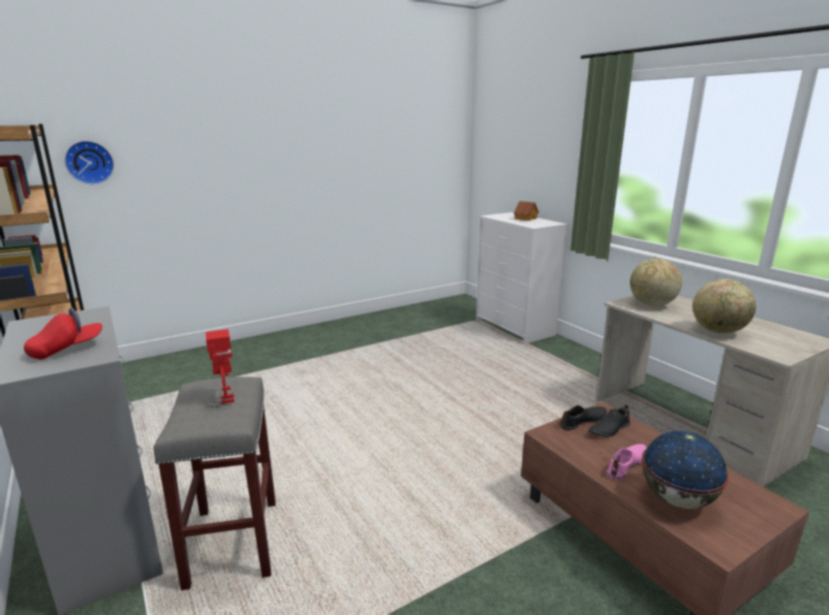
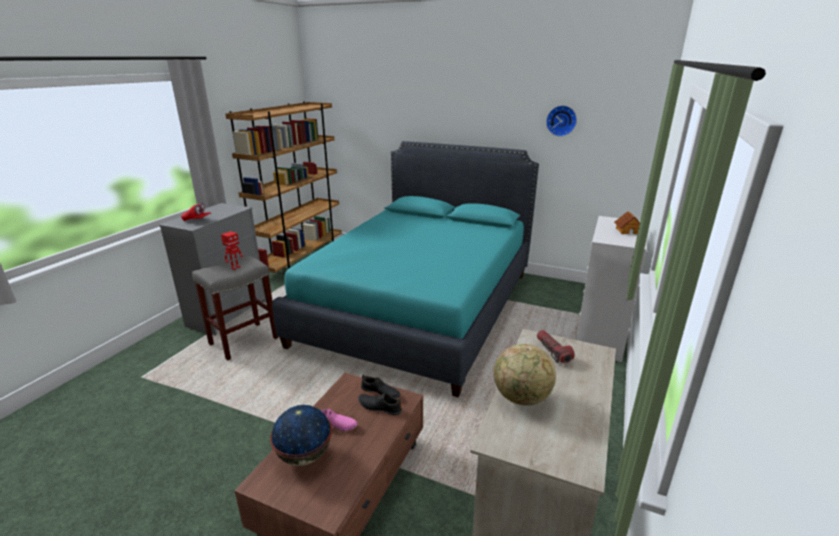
camera: 55 degrees right, 5 degrees up
wall clock [64,141,114,184] -> wall clock moved to [546,105,577,137]
globe [630,258,682,306] -> flashlight [537,330,575,363]
none -> turquoise bed [272,141,539,397]

